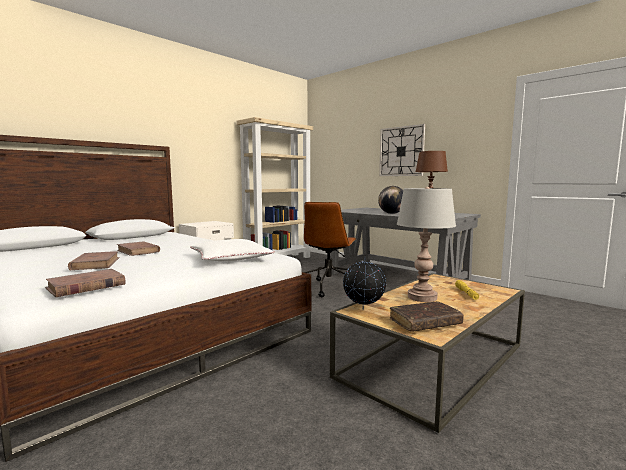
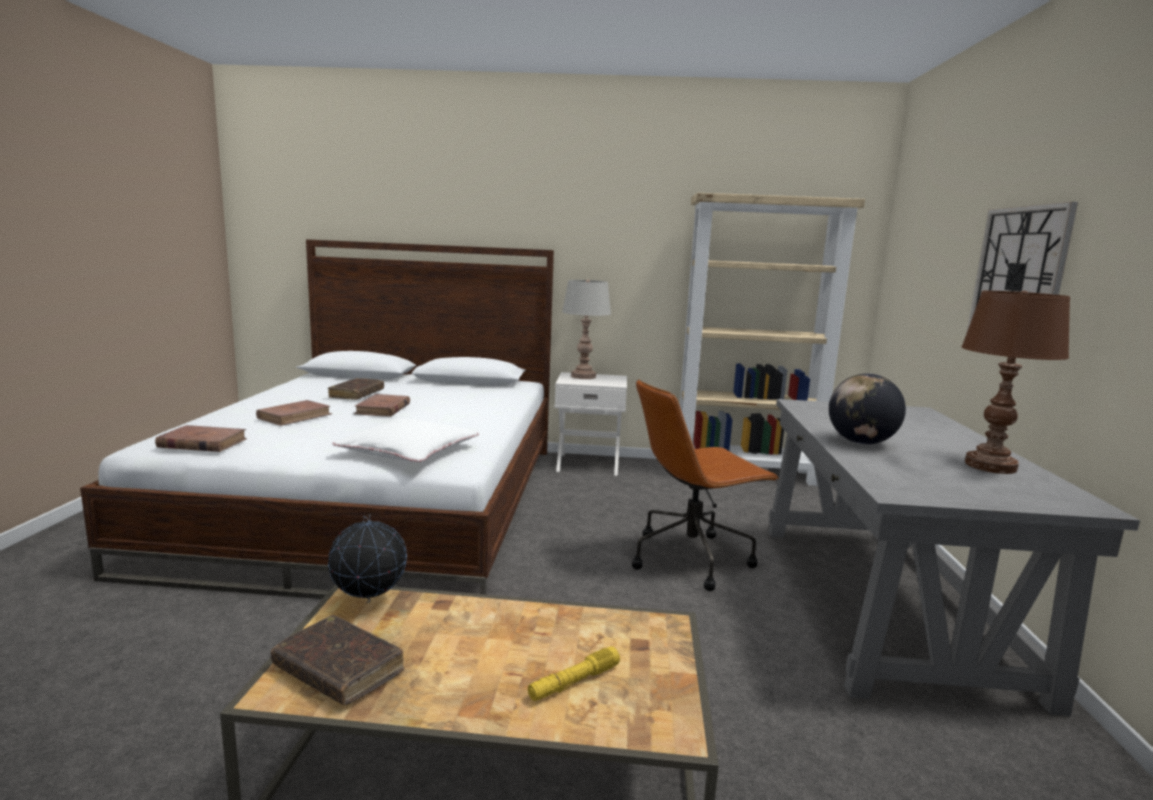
camera: 50 degrees right, 5 degrees up
grey table lamp [397,187,456,302] -> grey table lamp moved to [562,280,611,379]
none -> brown book [328,378,384,400]

